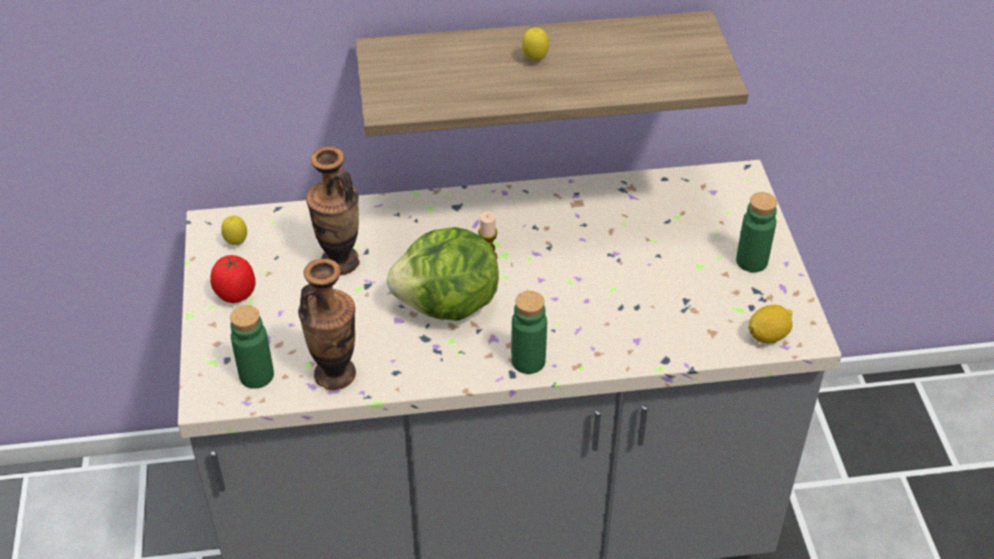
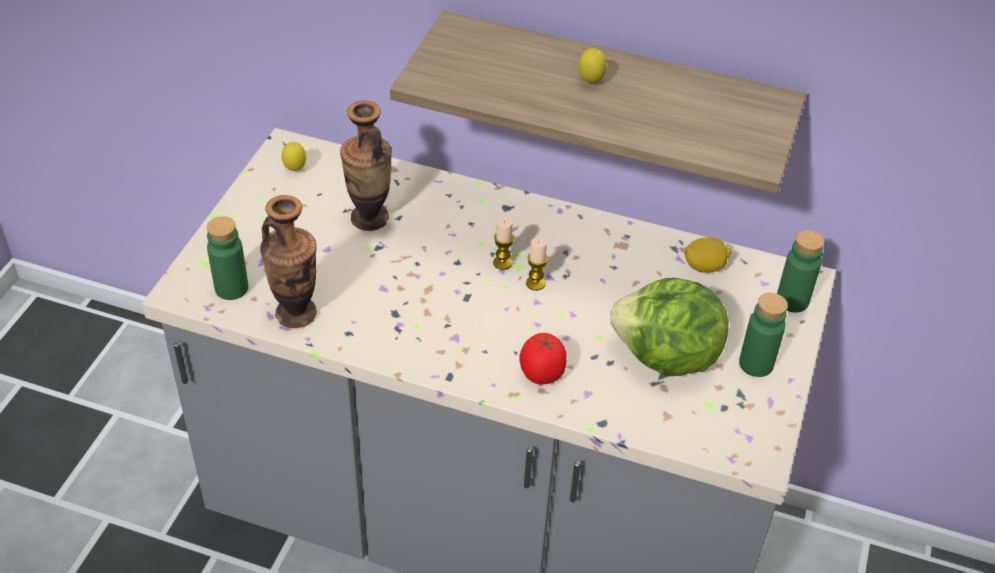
camera: 25 degrees right, 0 degrees up
tomato [210,255,255,303] -> tomato moved to [519,333,567,384]
lettuce [386,227,499,321] -> lettuce moved to [610,278,729,376]
green bottle [511,291,547,374] -> green bottle moved to [777,230,824,313]
lemon [748,305,793,343] -> lemon moved to [684,237,732,273]
none -> candle [526,238,548,291]

